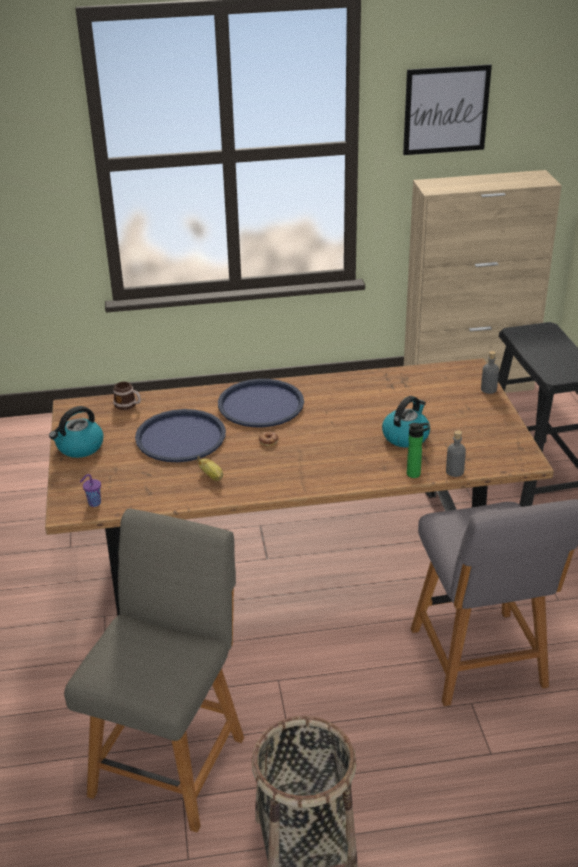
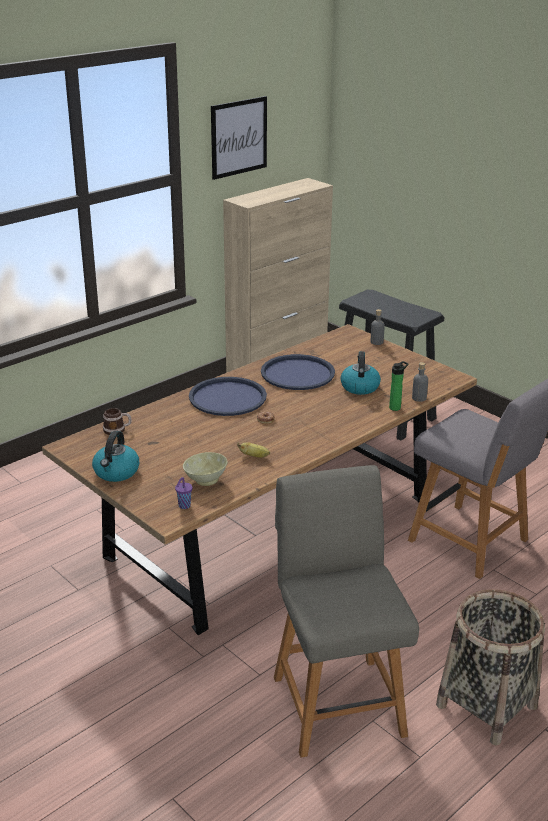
camera: 35 degrees left, 5 degrees down
blue tray [135,409,226,462] -> blue tray moved to [261,354,335,390]
none -> beige bowl [183,452,228,486]

